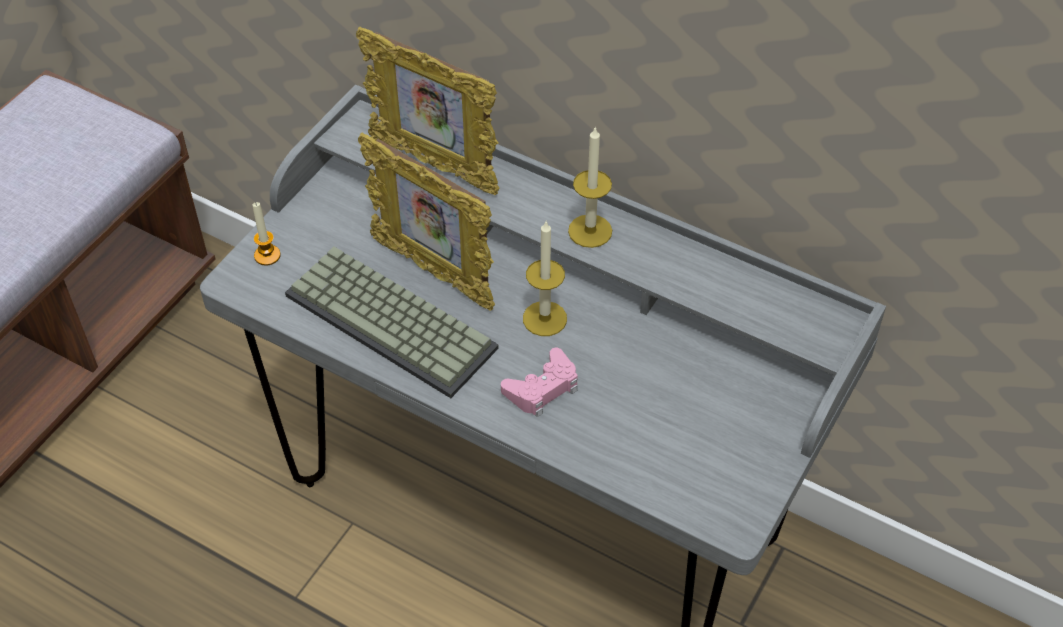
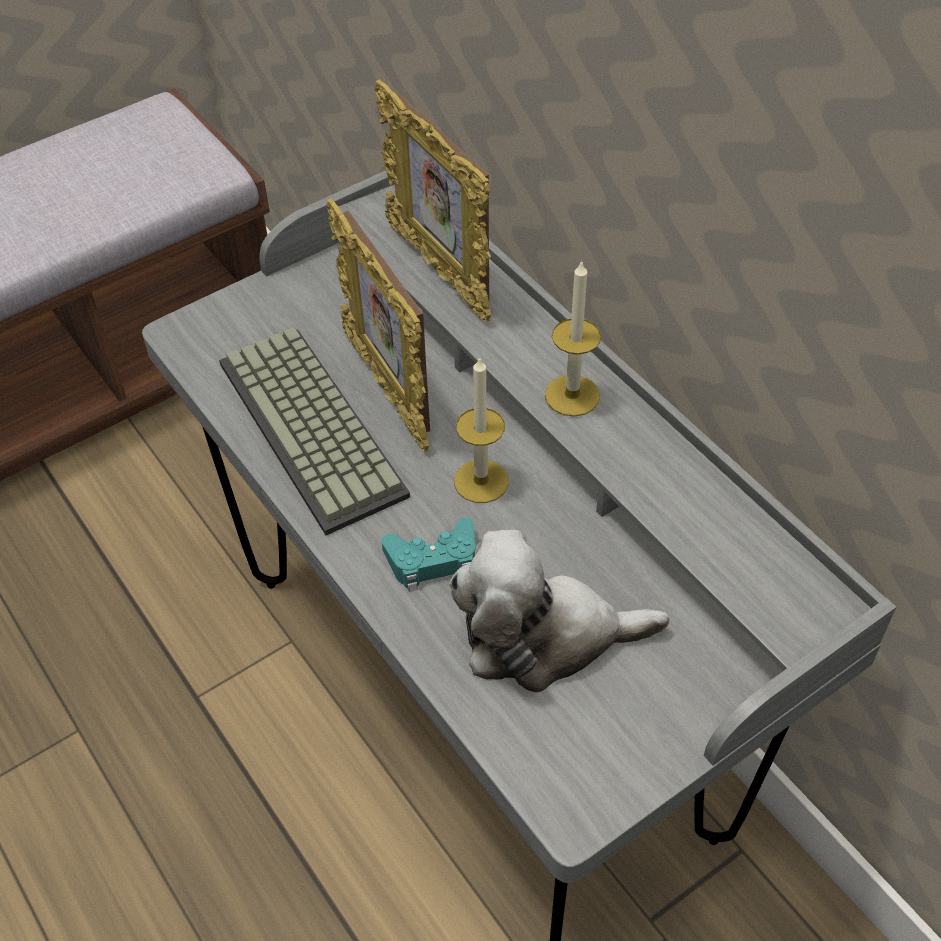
camera: 25 degrees right, 0 degrees up
candle [253,202,281,266] -> none
pink game controller [501,348,578,417] -> turquoise game controller [382,517,476,591]
none -> plush toy [449,530,670,692]

